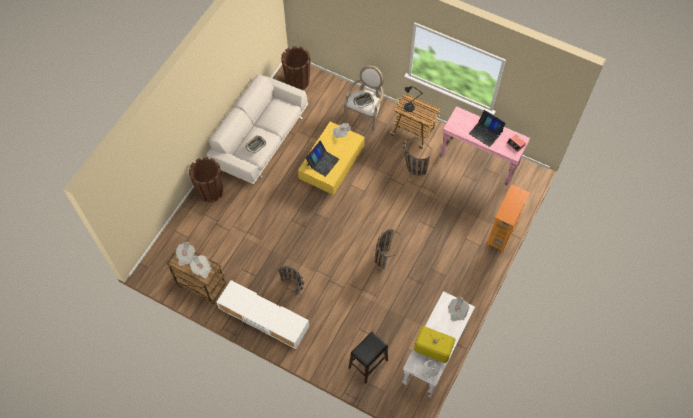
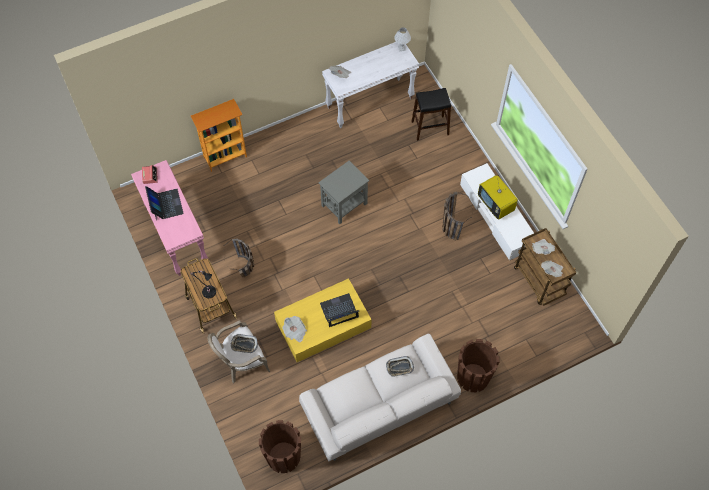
camera: 145 degrees left, 0 degrees up
basket [374,229,402,270] -> grey side table [318,161,370,224]
television [414,326,456,363] -> television moved to [478,175,518,219]

